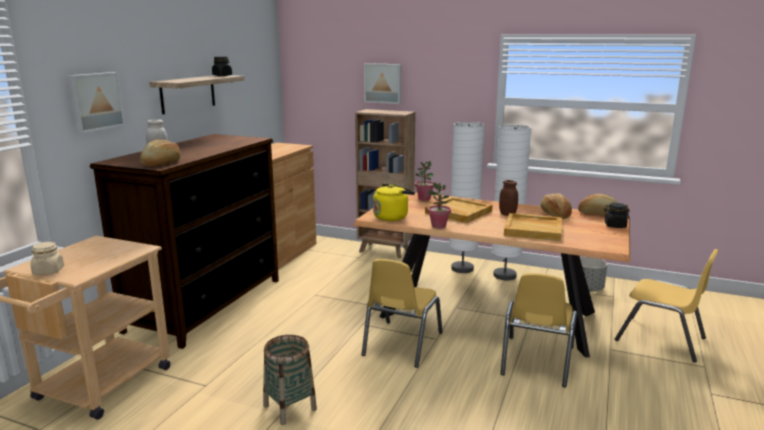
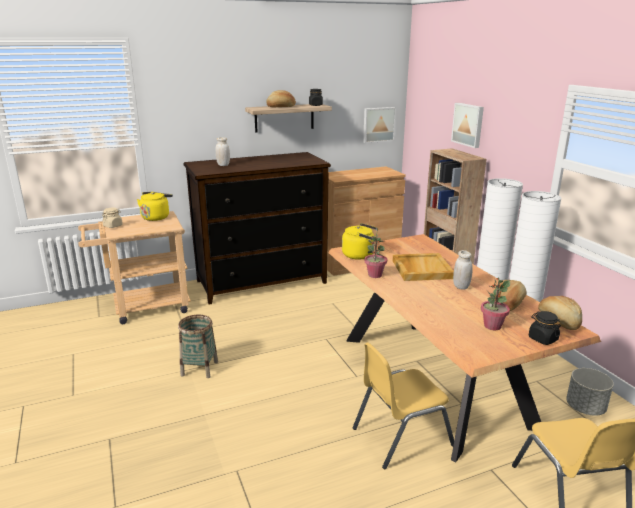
camera: 45 degrees right, 5 degrees up
picture [68,72,125,133] -> picture moved to [363,107,396,143]
bread [140,140,181,167] -> bread moved to [266,90,296,107]
yellow chair [362,259,443,368] -> none
potted plant [415,161,434,200] -> potted plant moved to [481,277,510,331]
brown jar [499,180,518,216] -> white jar [453,250,473,289]
beige tray [504,213,562,241] -> none
none -> yellow kettle [137,192,173,221]

